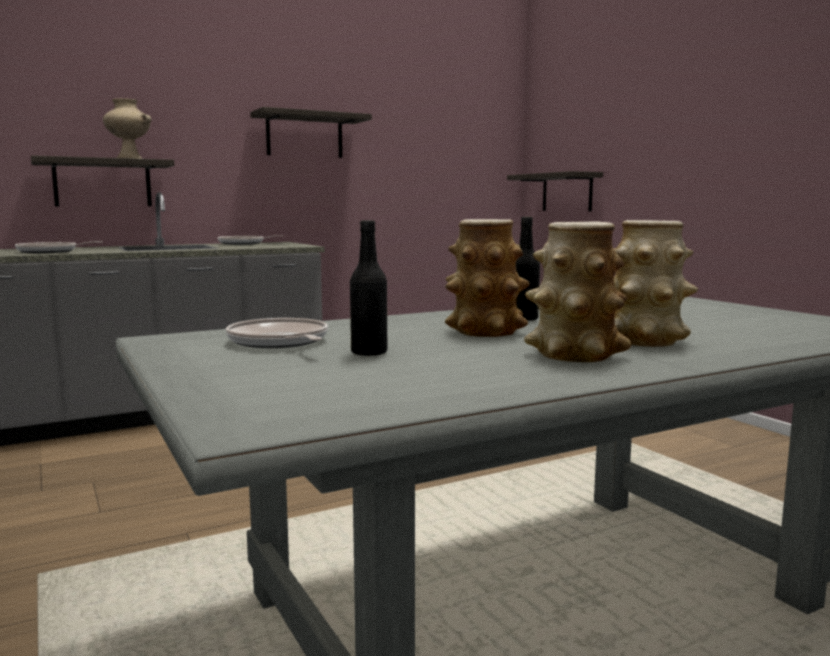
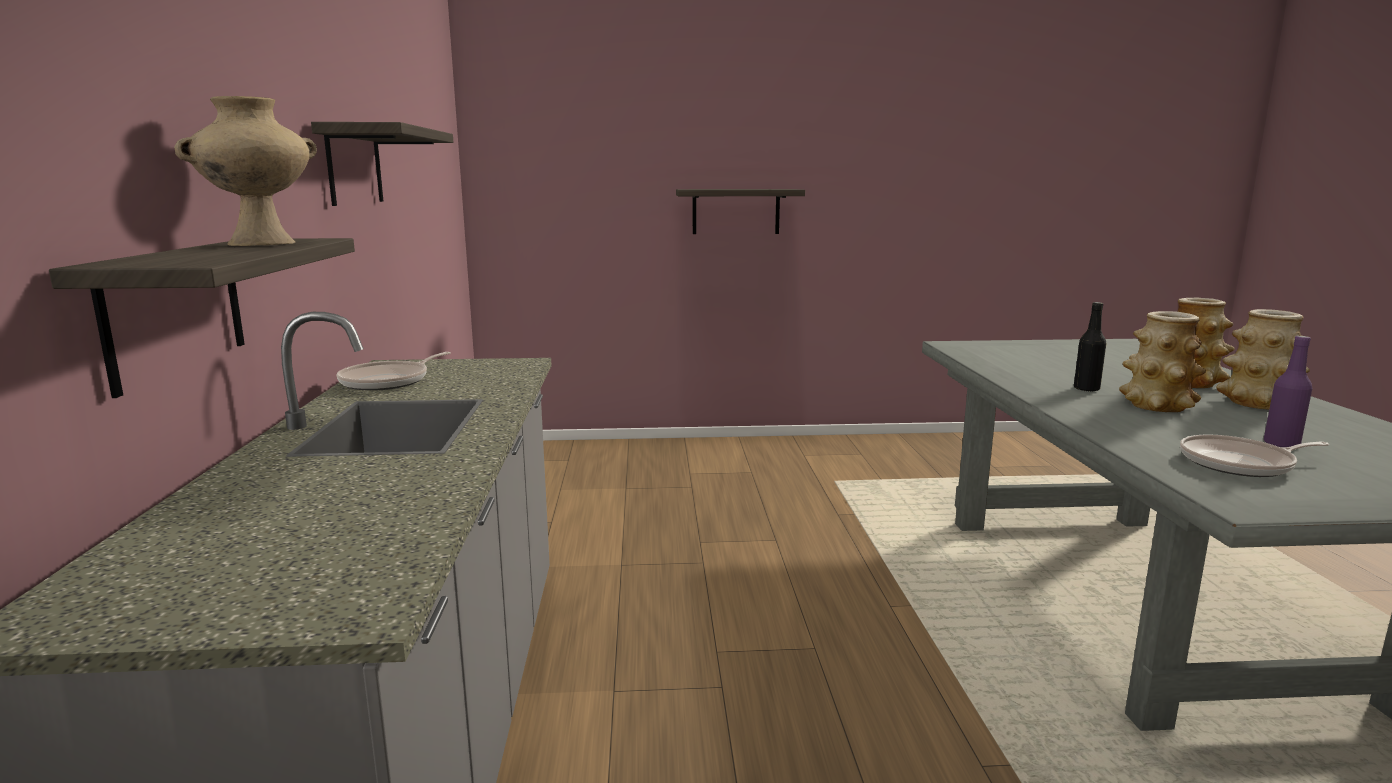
camera: 65 degrees left, 5 degrees up
frying pan [15,241,103,253] -> none
black bottle [350,220,387,356] -> purple bottle [1264,336,1312,447]
shelf [507,171,603,211] -> shelf moved to [676,189,805,234]

